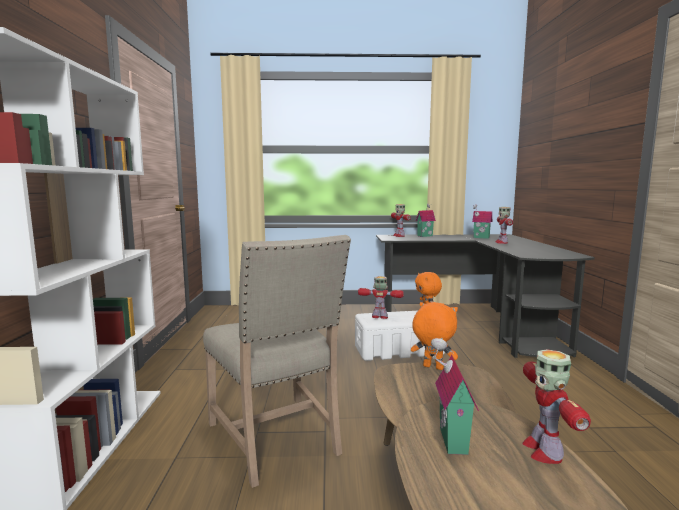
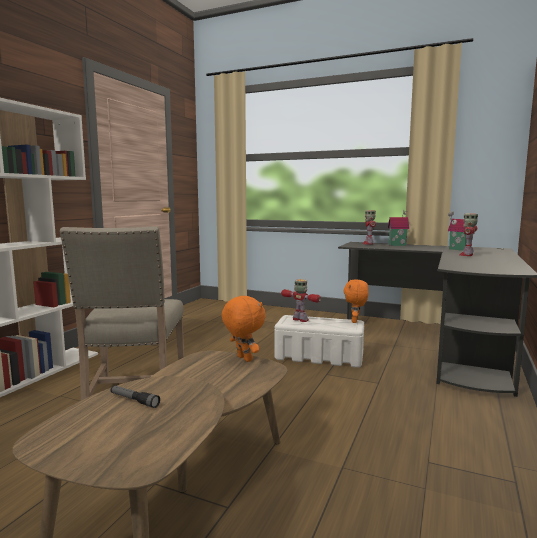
camera: 25 degrees right, 0 degrees up
toy house [431,338,479,455] -> flashlight [110,385,160,408]
toy robot [522,349,591,464] -> none

